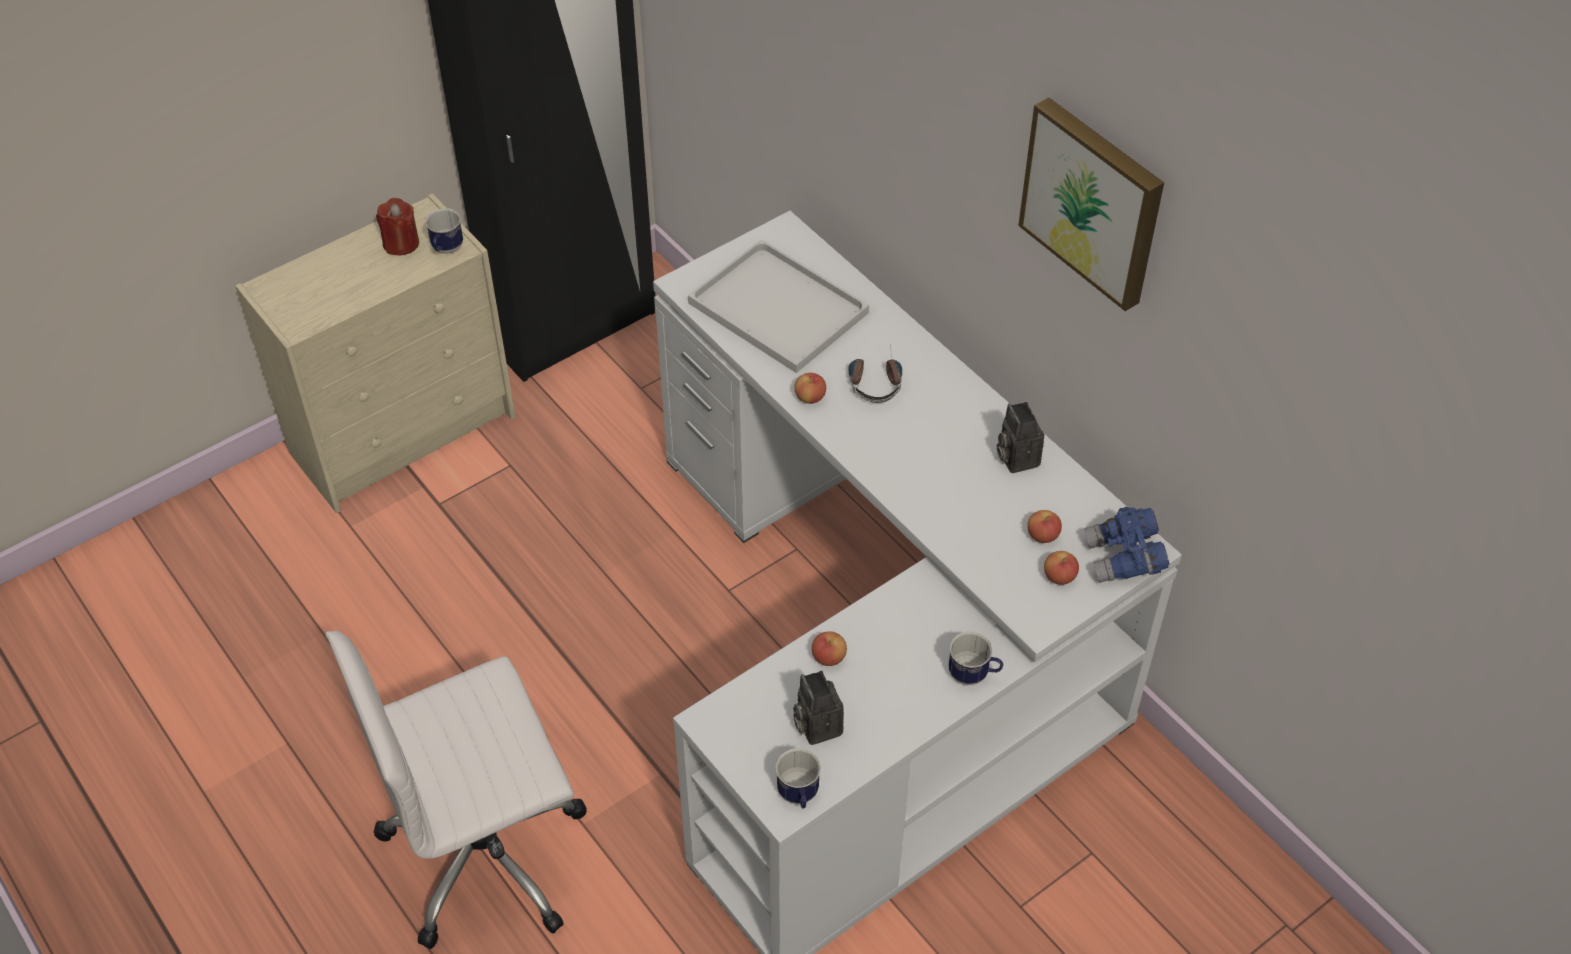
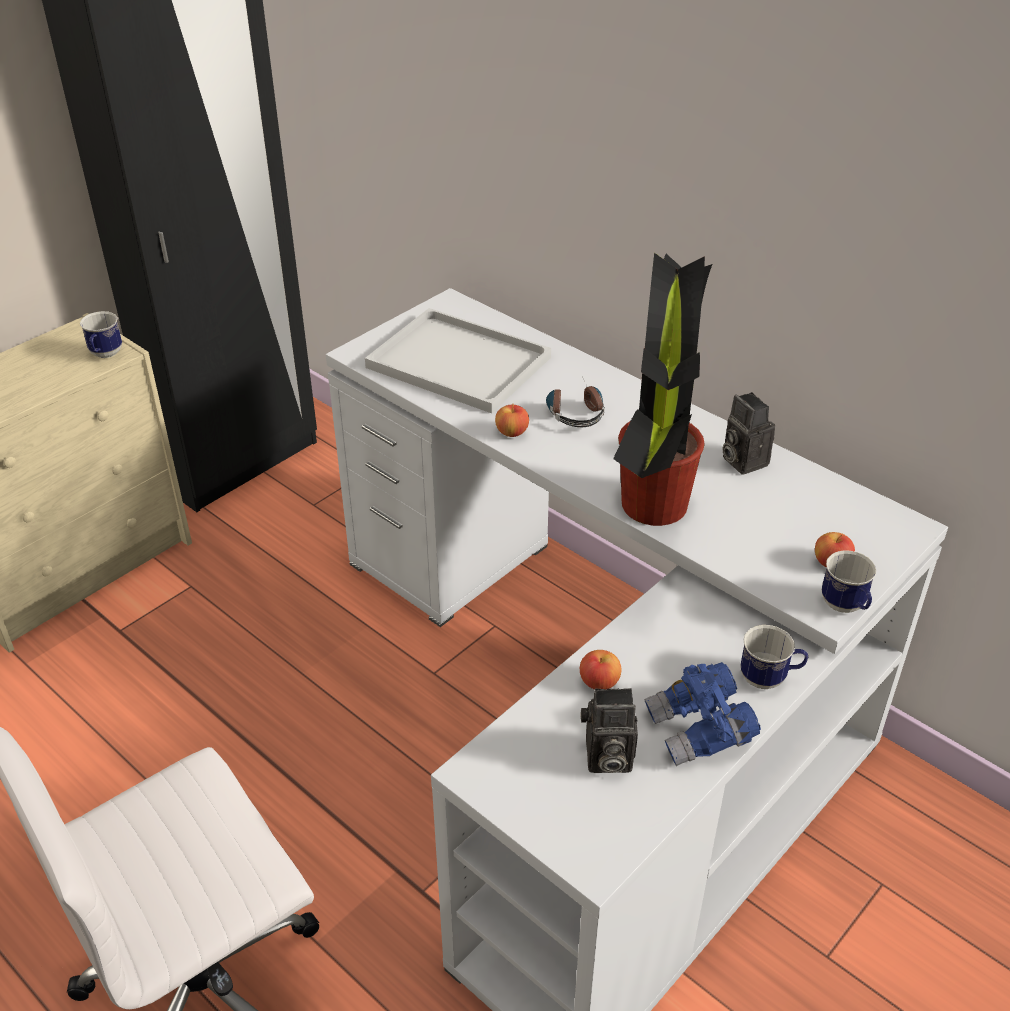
camera: 10 degrees left, 10 degrees down
red candle [376,198,419,255] -> none
mug [776,748,821,808] -> mug moved to [822,550,876,613]
camera [793,671,844,745] -> camera turned 60 degrees counterclockwise [580,688,638,773]
picture [1018,98,1164,311] -> none
apple [1027,510,1062,543] -> none
blue binoculars [1084,507,1170,583] -> blue binoculars moved to [644,662,761,766]
none -> potted plant [613,253,712,526]

